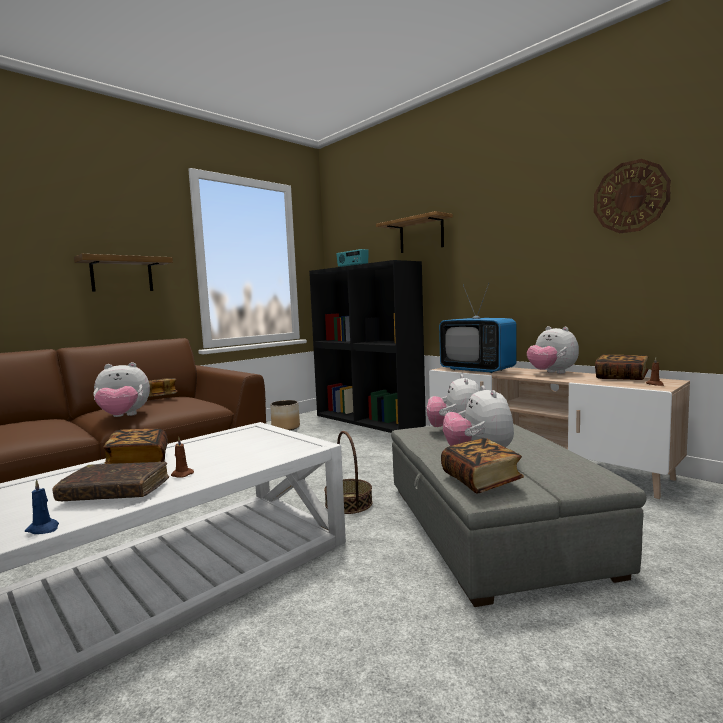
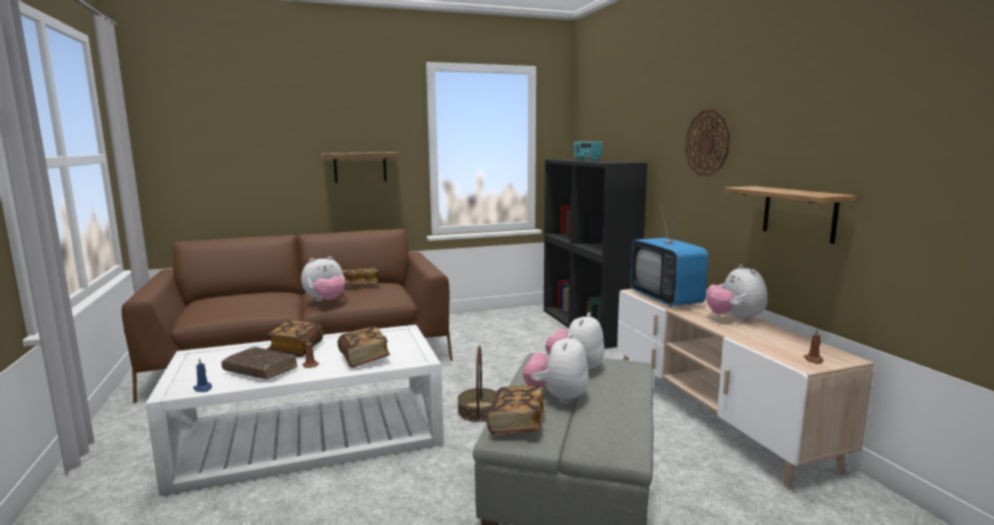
camera: 25 degrees right, 5 degrees up
plush toy [93,362,150,417] -> plush toy turned 45 degrees counterclockwise [301,256,345,301]
planter [270,400,300,430] -> none
shelf [376,211,453,253] -> shelf moved to [724,186,858,244]
wall clock [594,159,671,233] -> wall clock moved to [685,109,730,176]
book [595,354,648,380] -> book moved to [338,327,390,368]

